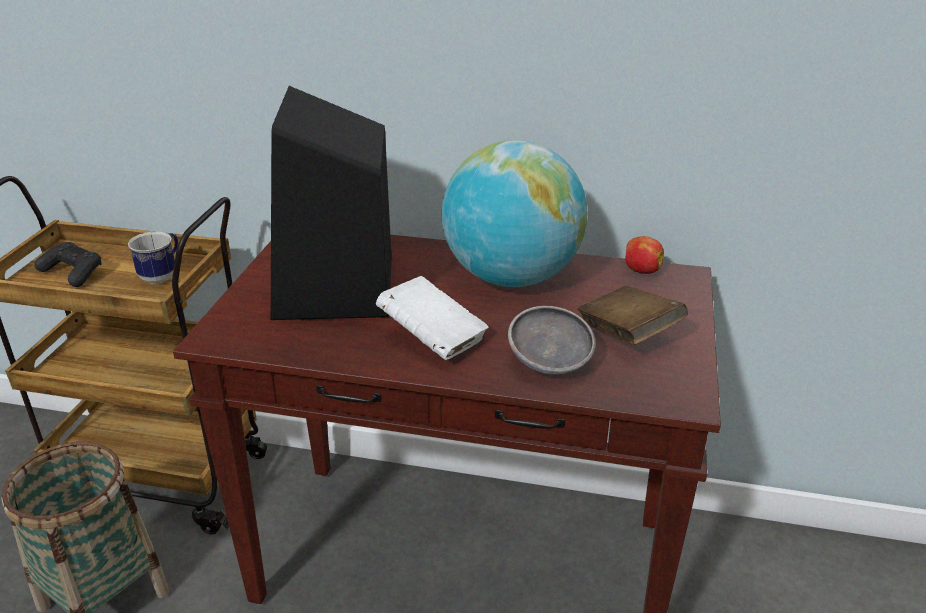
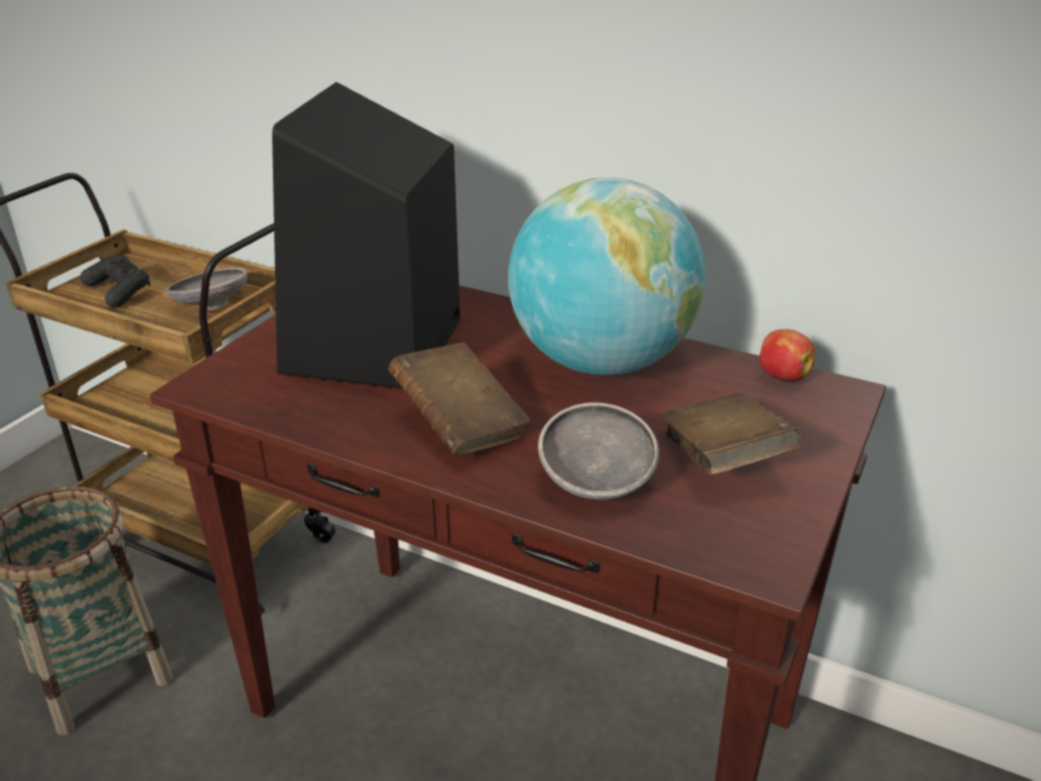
camera: 15 degrees right, 0 degrees up
mug [128,232,178,284] -> grey bowl [166,268,248,311]
white book [376,276,489,360] -> brown book [388,342,530,456]

